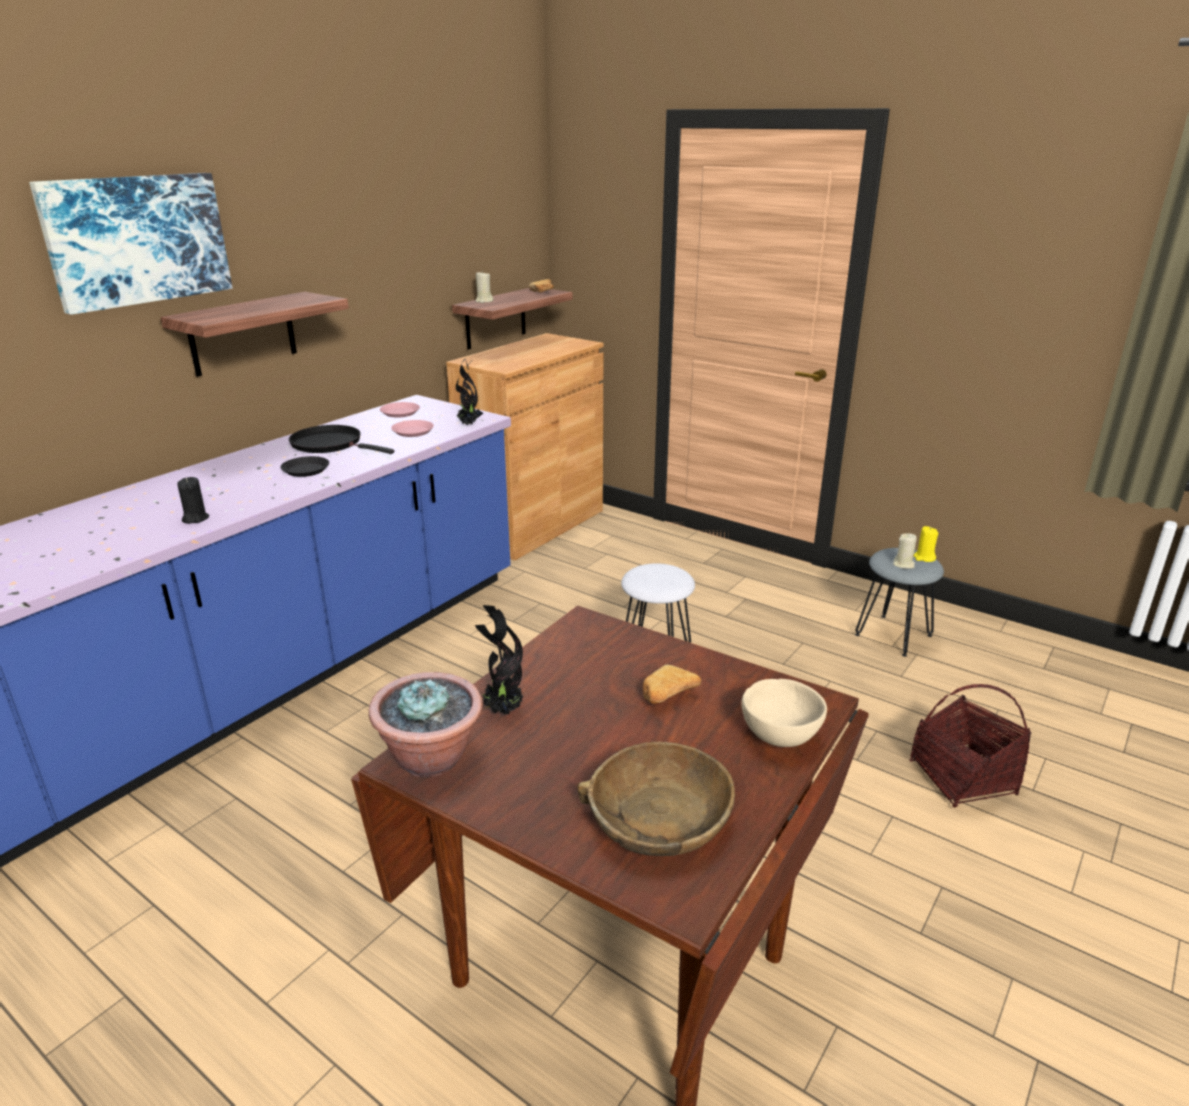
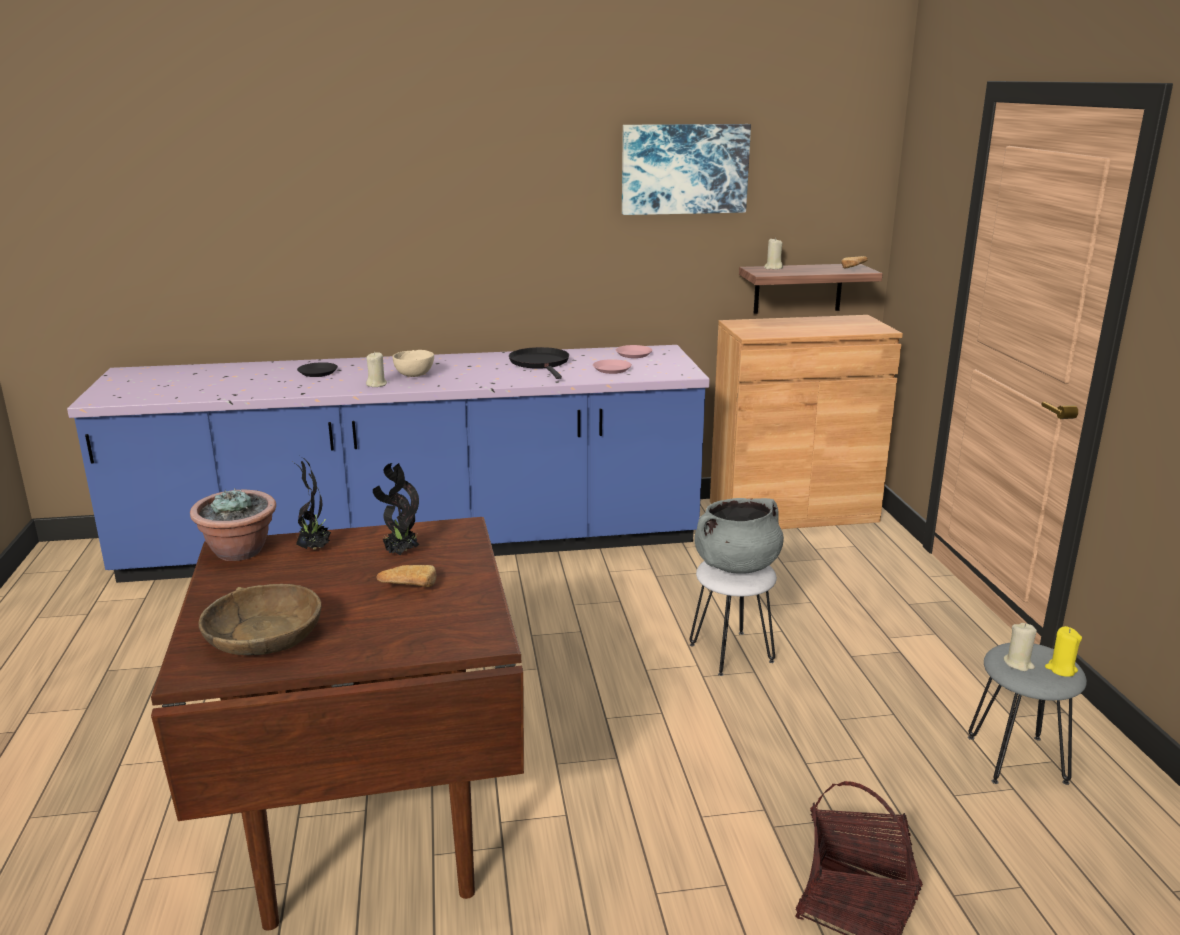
camera: 45 degrees right, 5 degrees down
picture [29,173,232,315] -> picture moved to [622,124,751,215]
shelf [160,292,349,377] -> none
black candle [177,477,209,524] -> beige candle [366,352,387,387]
black plate [280,456,329,477] -> black plate moved to [297,362,338,377]
potted plant [456,359,483,425] -> potted plant moved to [373,463,420,555]
beige bowl [741,679,827,747] -> beige bowl moved to [392,350,434,377]
none -> grey cooking pot [694,498,784,573]

